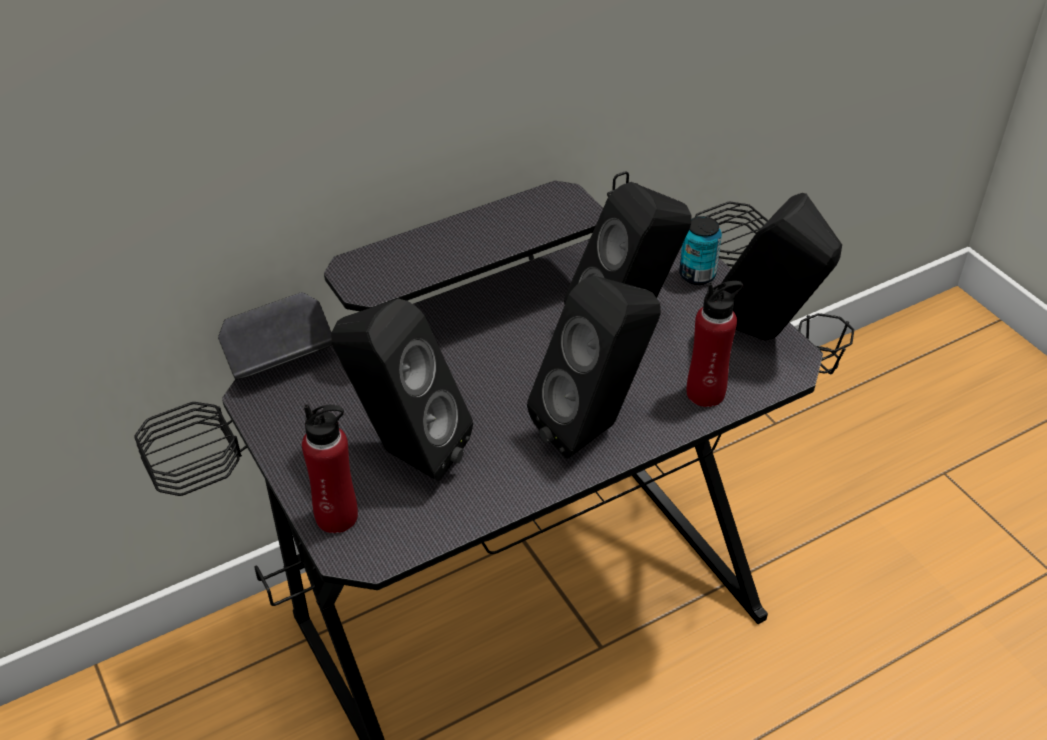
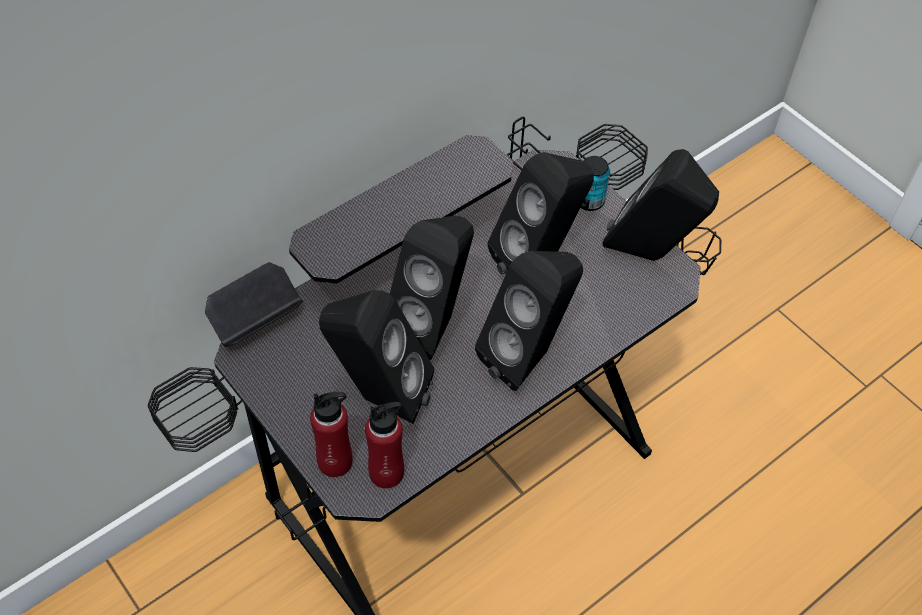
camera: 10 degrees left, 10 degrees up
red bottle [687,281,744,407] -> red bottle moved to [365,402,404,489]
none -> black speaker [390,216,474,360]

